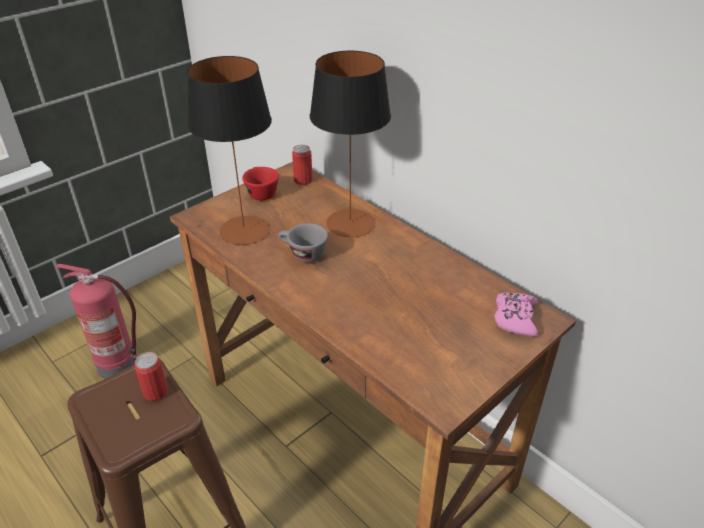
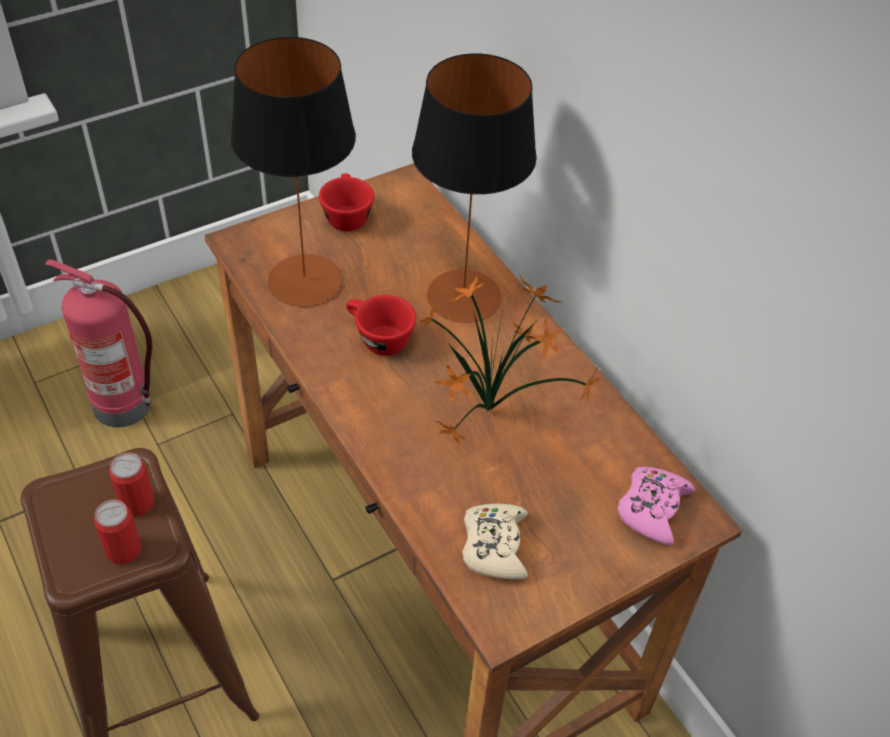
camera: 10 degrees right, 10 degrees up
grey cup [278,223,328,263] -> red cup [346,295,416,356]
can [292,145,313,185] -> can moved to [94,500,141,565]
none -> potted plant [417,276,600,447]
none -> beige game controller [462,504,528,580]

